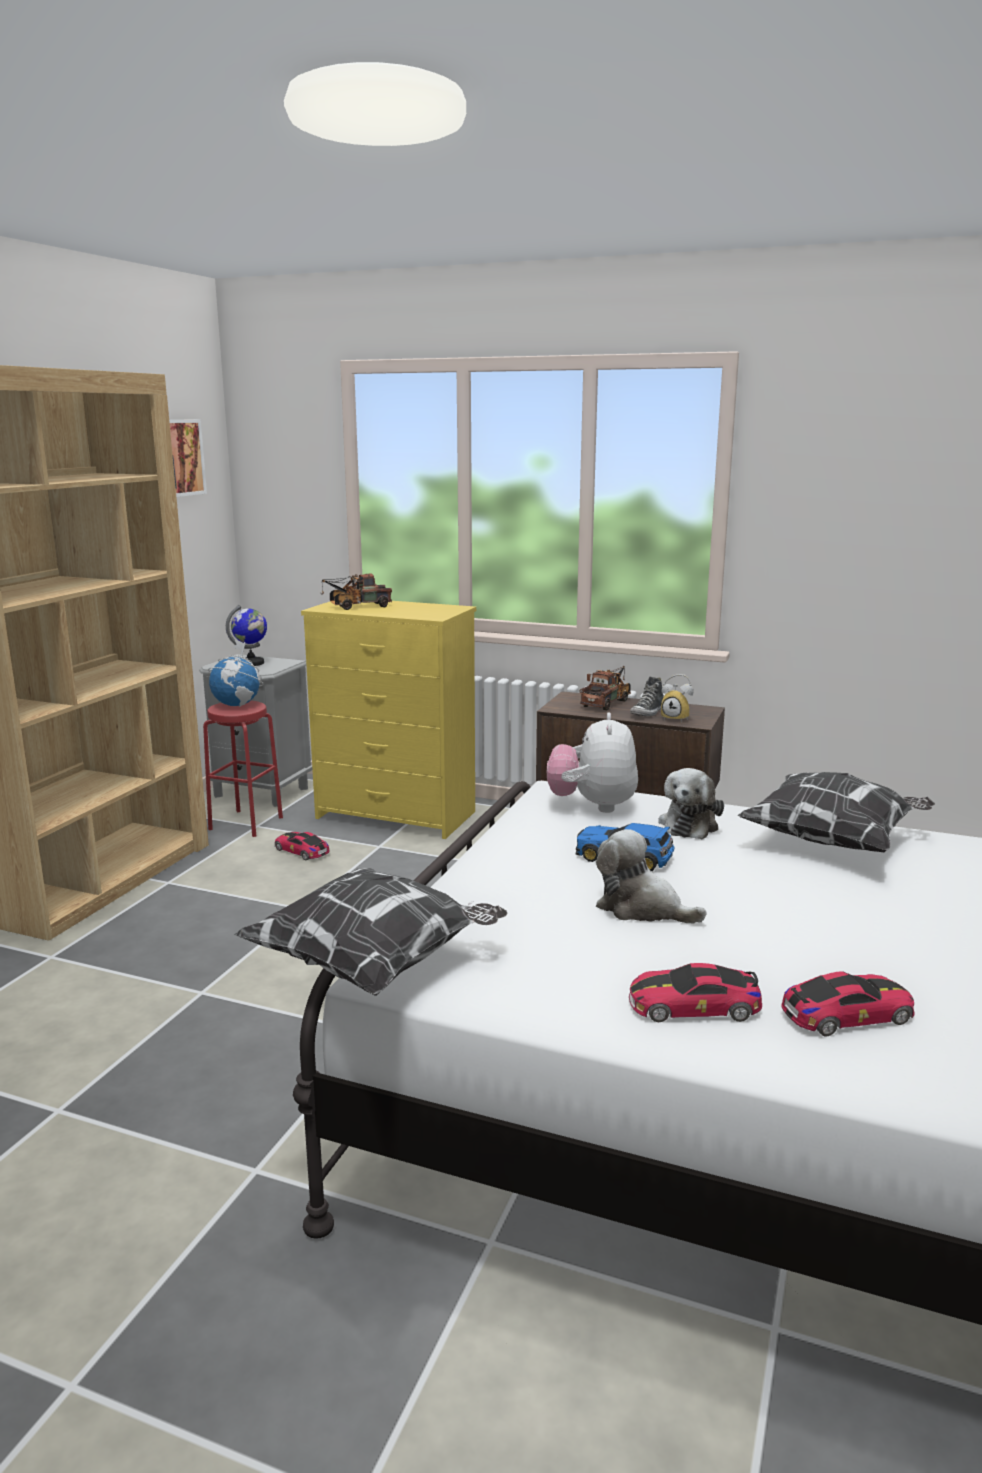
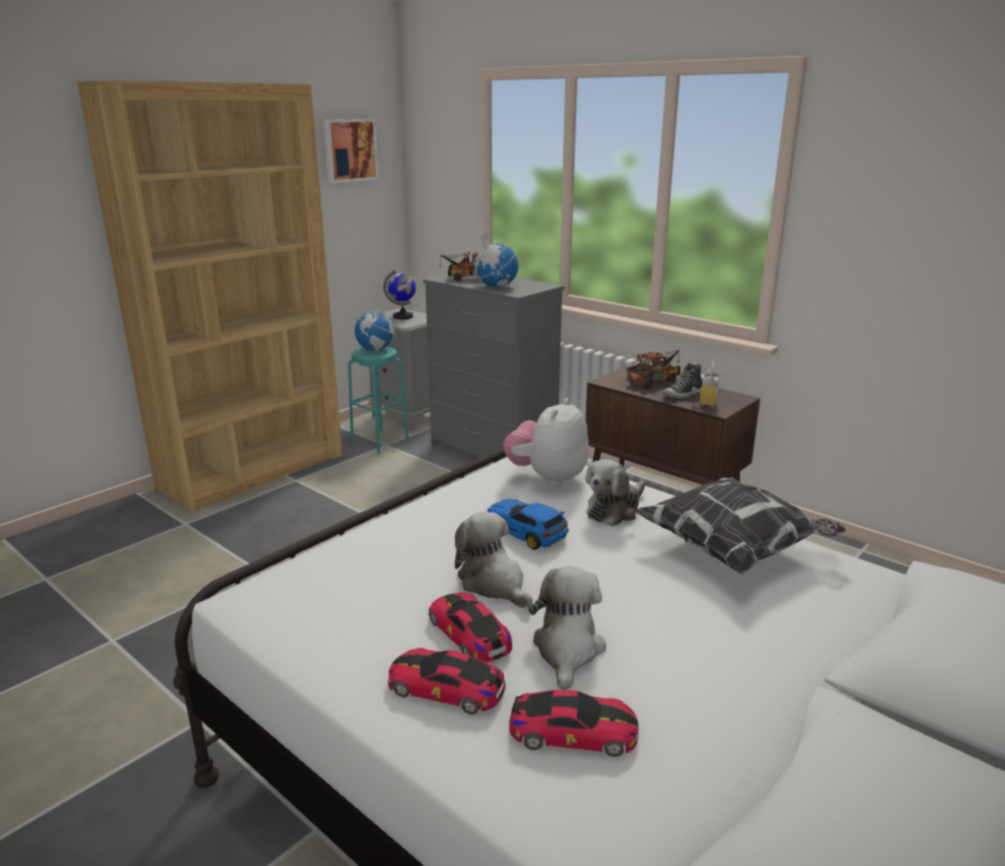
camera: 20 degrees right, 5 degrees up
red stool [203,701,283,837] -> turquoise stool [348,347,409,454]
pillow [234,868,508,996] -> none
toy car [275,832,330,860] -> toy car moved to [429,592,512,663]
yellow dresser [301,601,476,839] -> grey dresser [423,274,564,461]
alarm clock [661,674,694,723] -> alarm clock turned 120 degrees counterclockwise [691,362,719,408]
none -> globe [474,231,518,287]
none -> plush toy [529,566,606,690]

